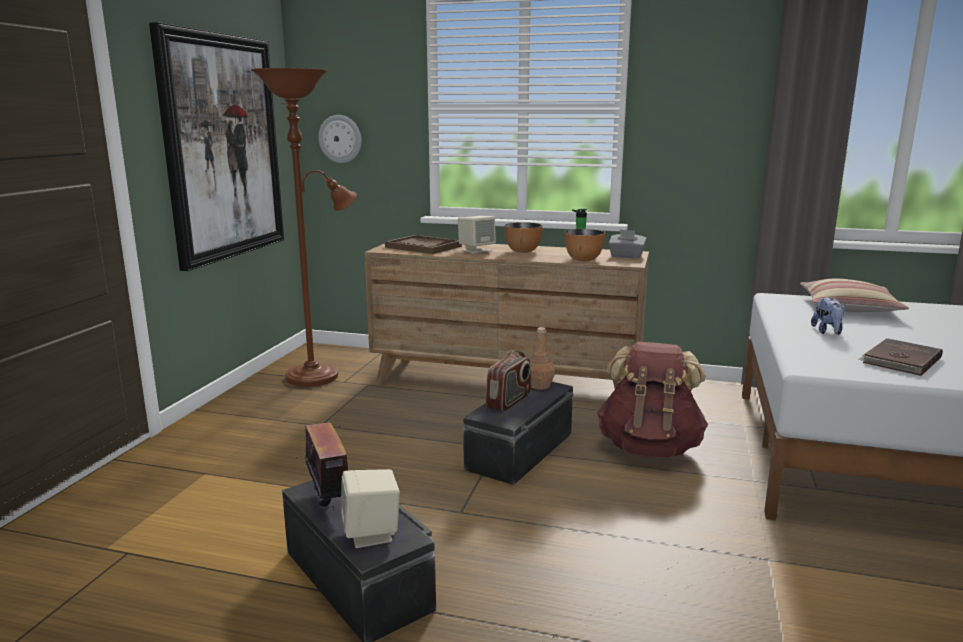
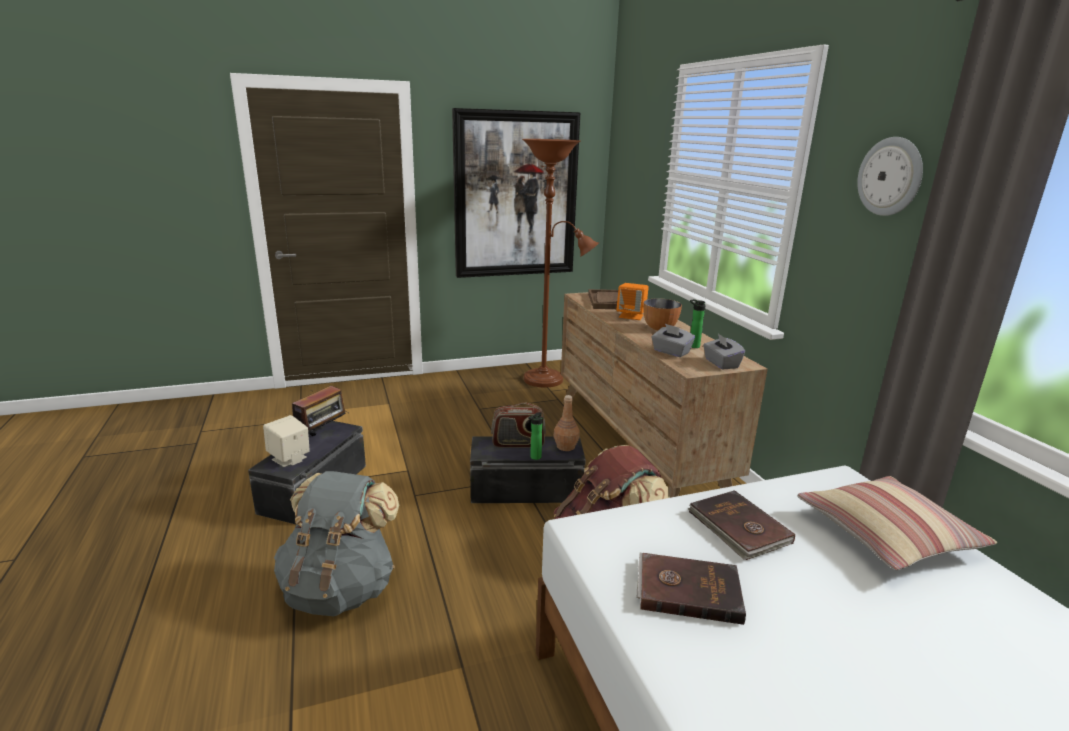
camera: 55 degrees right, 5 degrees up
wall clock [318,115,362,163] -> wall clock moved to [857,137,923,216]
beige speaker [458,216,496,254] -> orange speaker [617,283,649,320]
bowl [565,229,605,261] -> grey tissue box [651,324,695,357]
plush toy [811,297,845,335] -> brown book [688,490,795,560]
none -> grey backpack [274,471,399,616]
none -> bottle [528,412,543,460]

